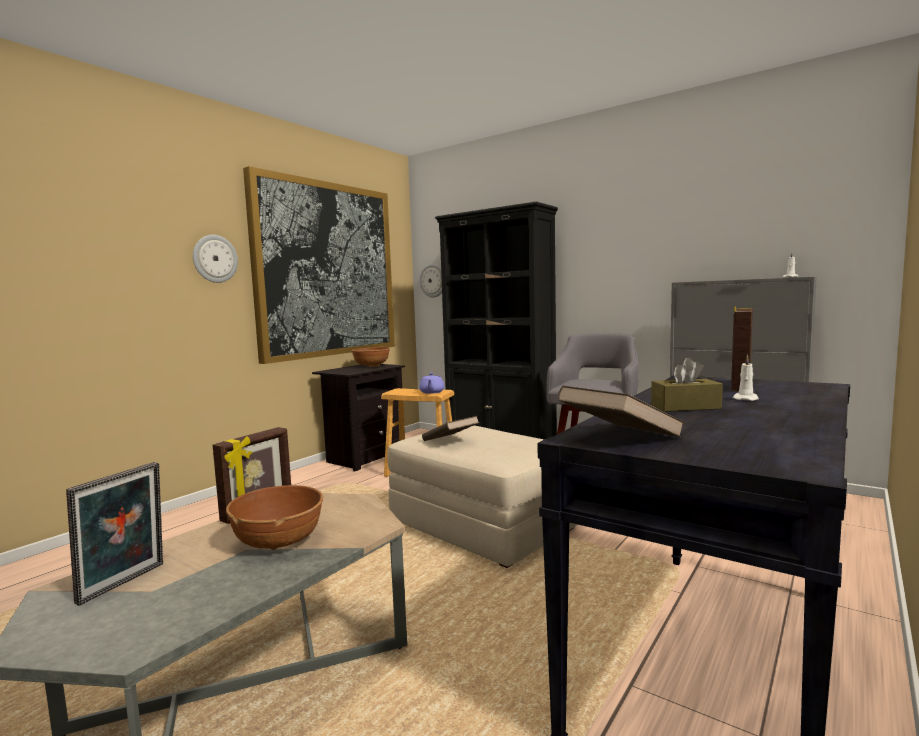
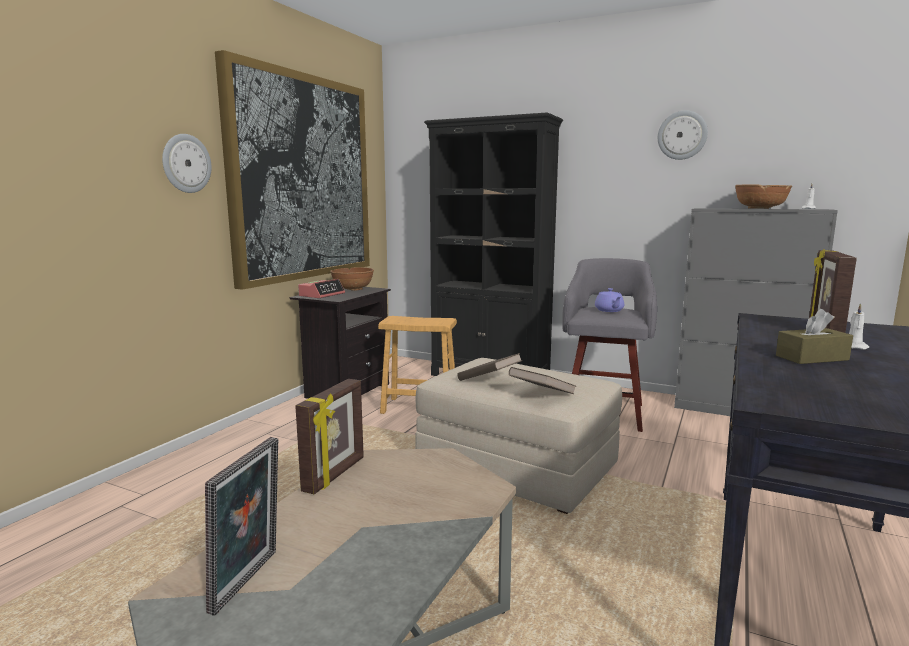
camera: 10 degrees left, 5 degrees up
brown bowl [226,485,323,550] -> brown bowl moved to [735,185,792,209]
wall clock [419,264,442,298] -> wall clock moved to [658,110,708,160]
purple teapot [419,373,444,394] -> purple teapot moved to [595,288,624,312]
brown book [558,386,685,437] -> brown book moved to [509,367,575,394]
none -> alarm clock [298,279,345,298]

